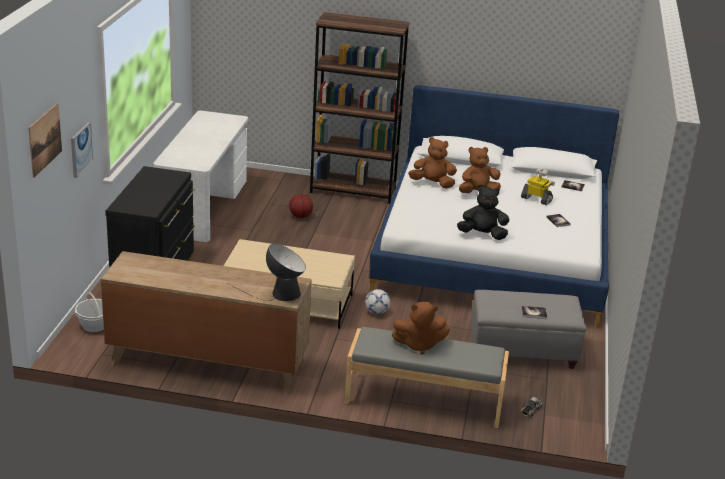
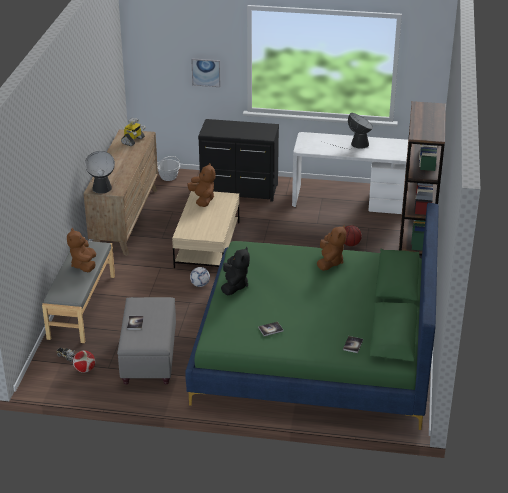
camera: 90 degrees right, 5 degrees up
picture [28,103,62,178] -> none
white bed [369,85,619,328] -> green bed [185,203,439,430]
brown plush toy [459,147,501,193] -> brown plush toy moved to [188,163,215,207]
toy robot [521,168,555,205] -> toy robot moved to [121,118,146,146]
none -> football [73,351,95,373]
none -> table lamp [331,113,373,149]

